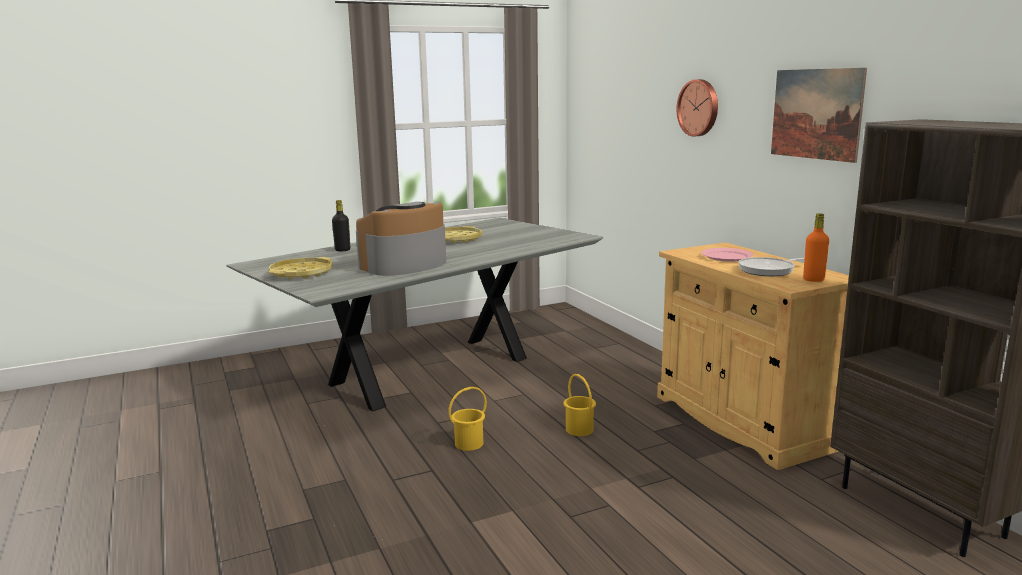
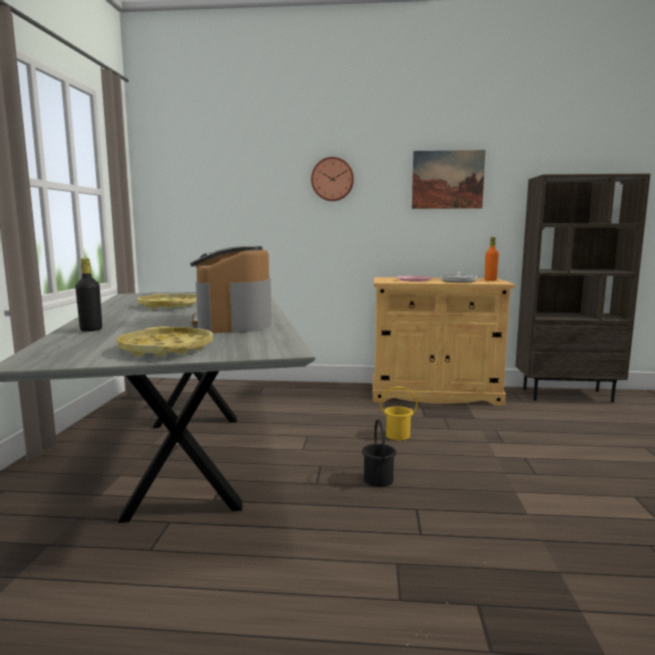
camera: 60 degrees left, 5 degrees down
yellow bucket [448,387,487,451] -> black bucket [362,419,397,487]

